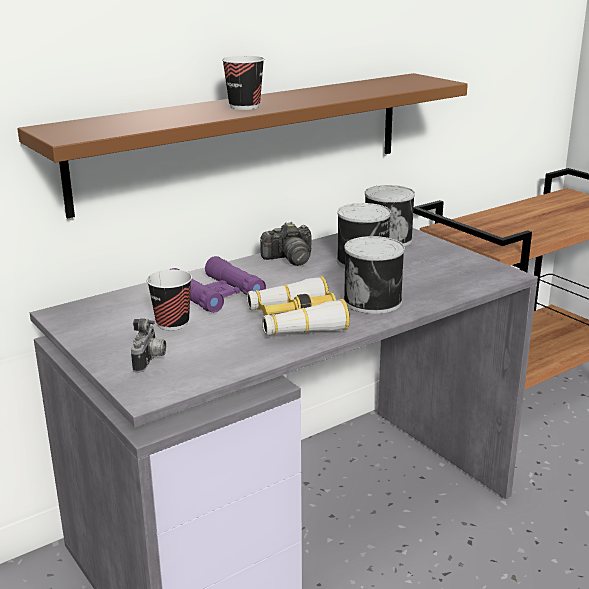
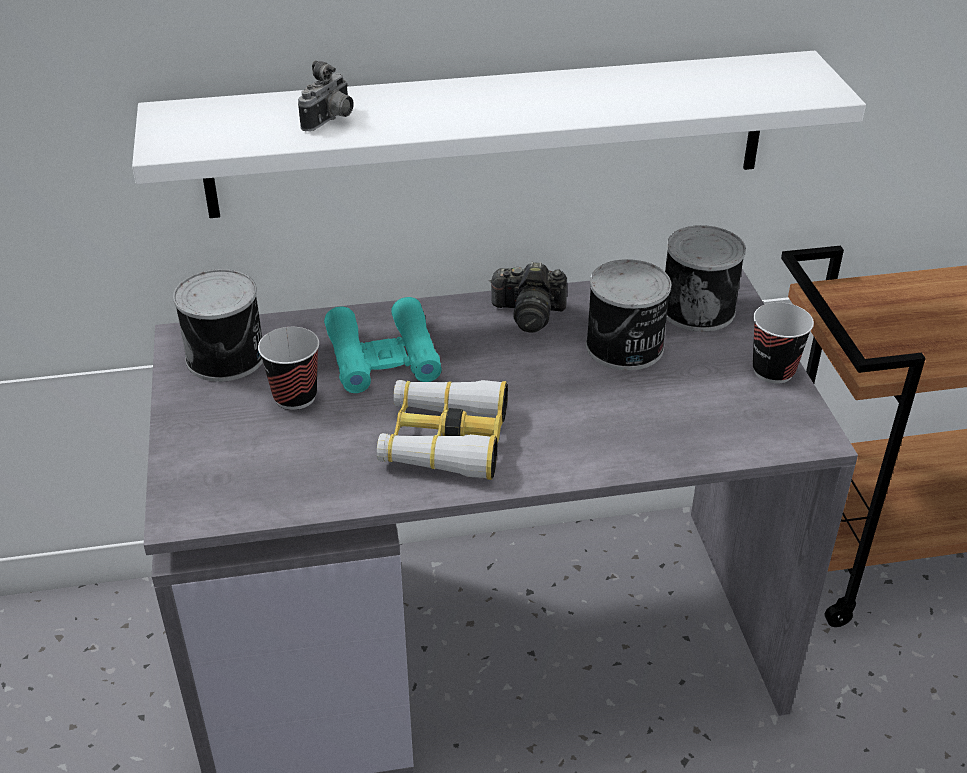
camera: 25 degrees right, 15 degrees up
brown shelf [17,73,468,219] -> white shelf [132,51,866,218]
camera [131,318,166,373] -> camera moved to [298,61,354,131]
purple binoculars [170,256,266,313] -> turquoise binoculars [324,297,442,393]
cup [222,56,265,110] -> cup moved to [753,302,814,384]
can [344,236,405,314] -> can moved to [173,269,263,382]

